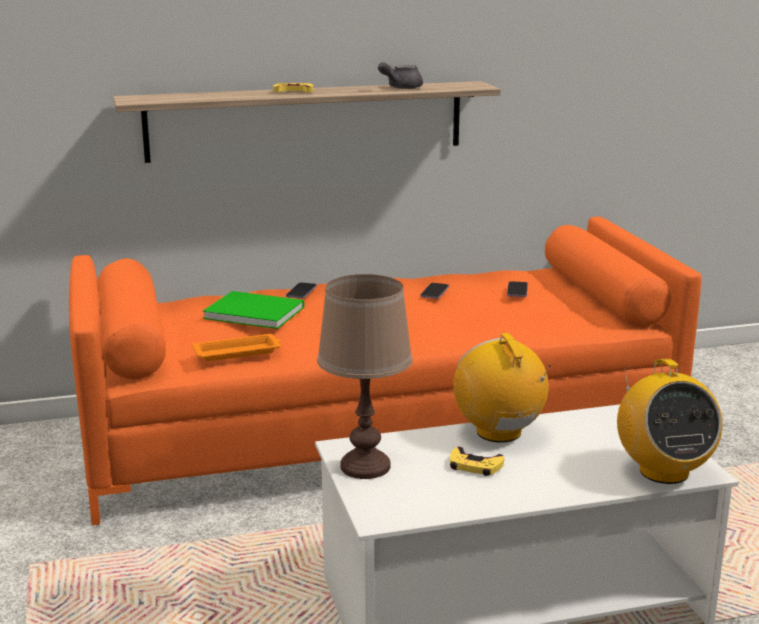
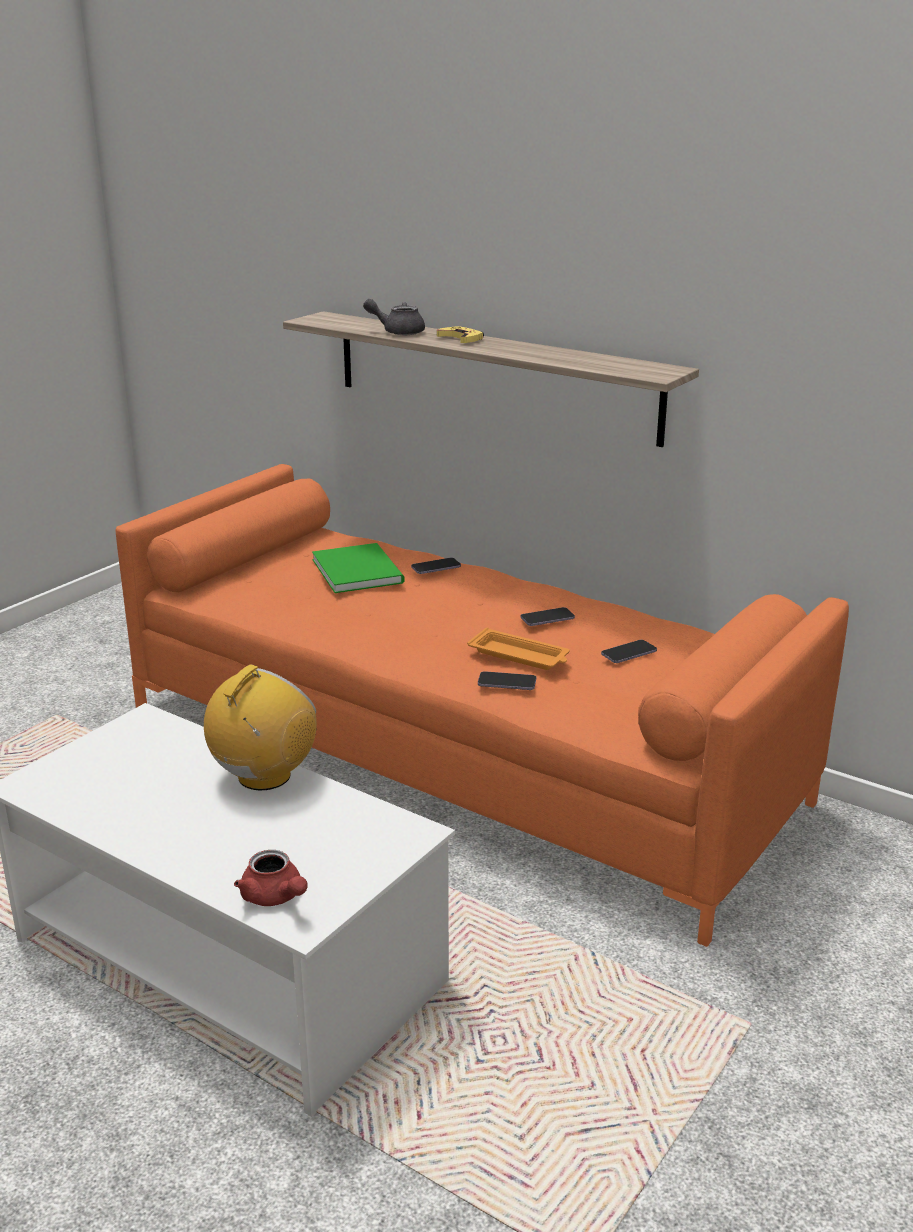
camera: 50 degrees right, 5 degrees up
orange tray [192,334,281,361] -> orange tray moved to [467,627,570,670]
brown table lamp [317,274,413,479] -> none
grey teapot [378,62,423,89] -> grey teapot moved to [363,299,425,335]
yellow game controller [450,447,504,476] -> none
radio [617,359,723,484] -> red teapot [234,850,308,906]
none -> phone [478,671,536,690]

